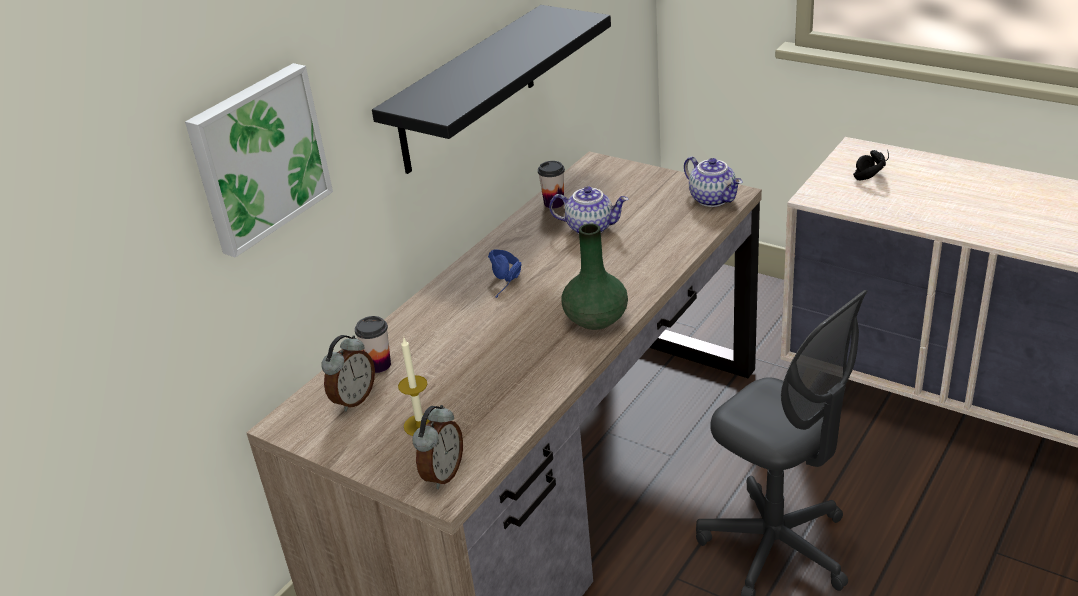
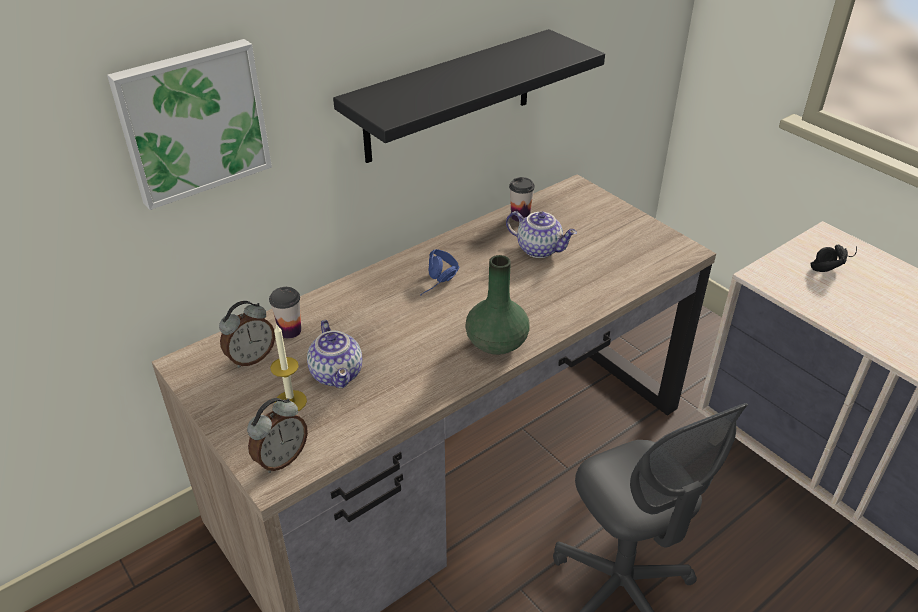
camera: 15 degrees right, 5 degrees up
teapot [684,157,742,207] -> teapot moved to [307,320,362,388]

